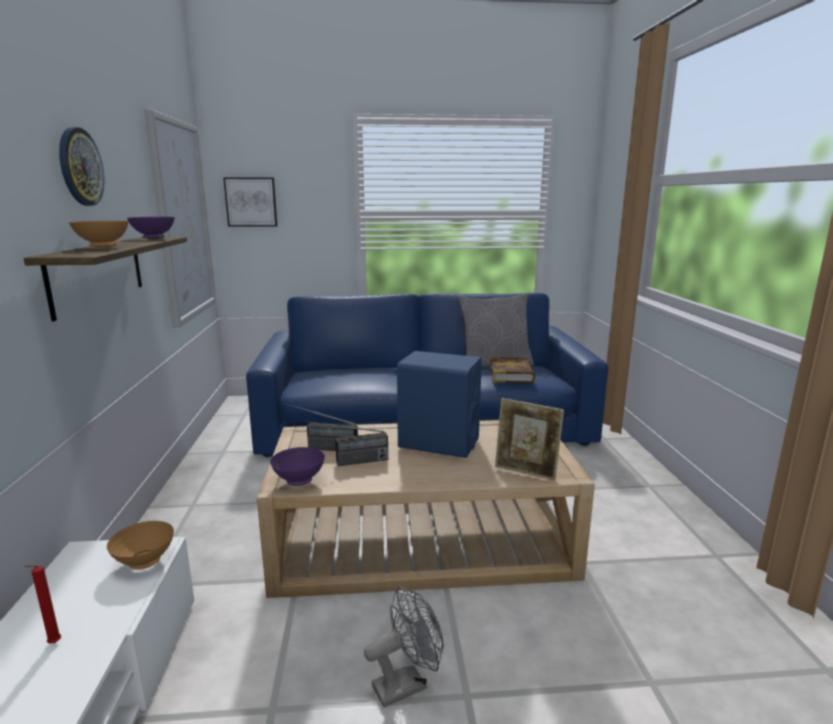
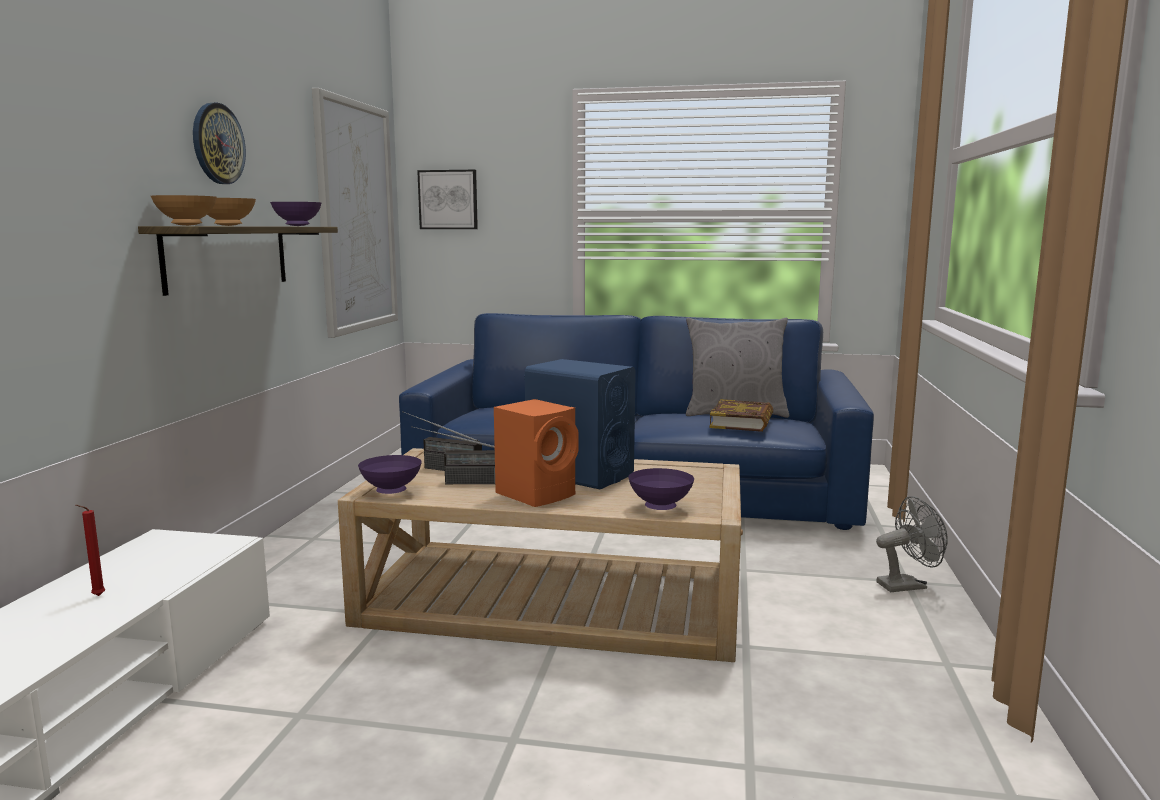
camera: 15 degrees right, 5 degrees down
brown bowl [107,521,174,570] -> brown bowl moved to [151,195,217,226]
grey fan [364,586,444,708] -> grey fan moved to [876,496,948,592]
picture frame [495,398,564,480] -> purple bowl [628,468,694,510]
none -> orange speaker [494,399,579,507]

